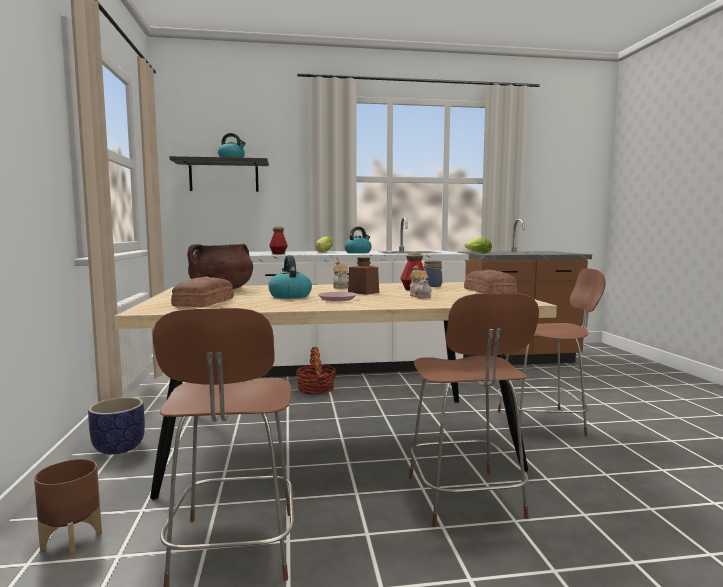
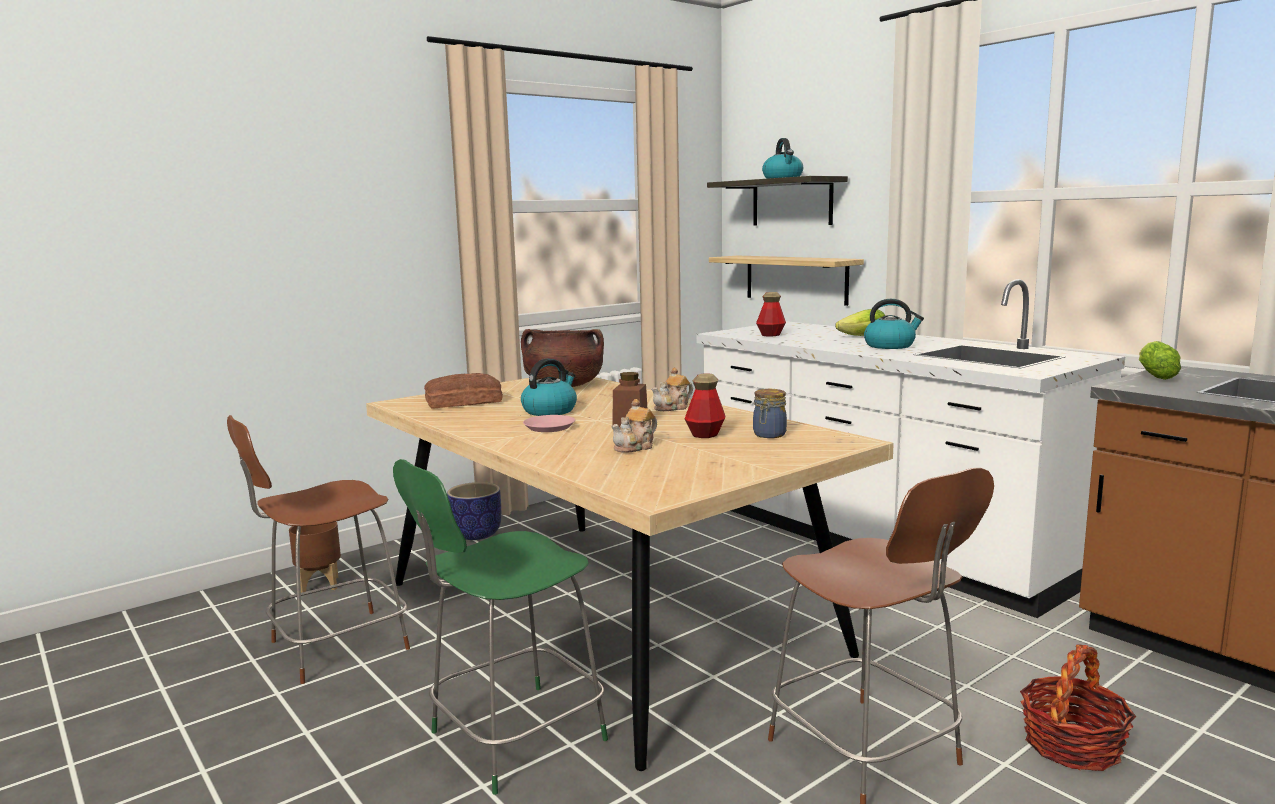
camera: 60 degrees right, 5 degrees up
basket [295,347,337,395] -> basket moved to [1020,644,1136,771]
brown chair [409,293,539,527] -> green chair [393,459,608,795]
bread [464,270,517,293] -> none
none -> shelf [709,255,864,306]

